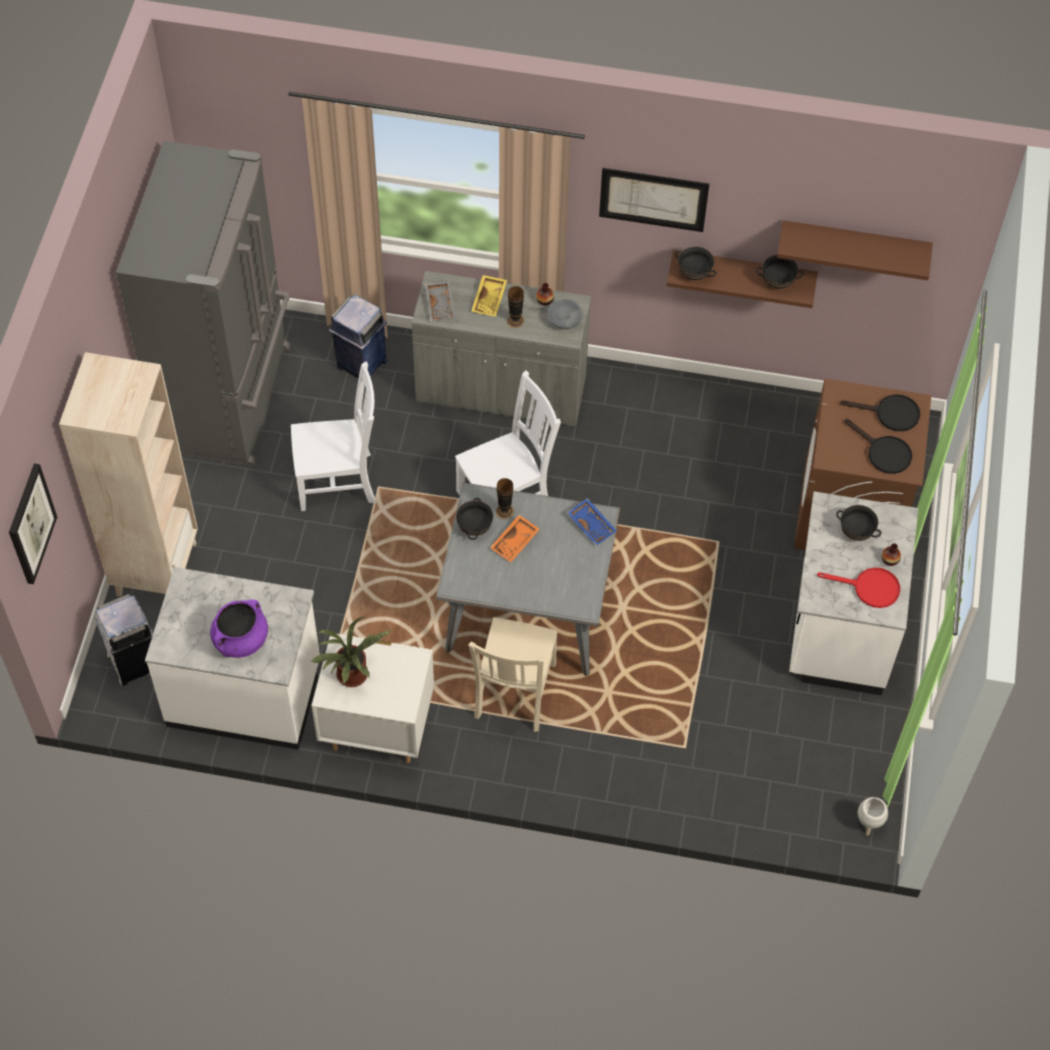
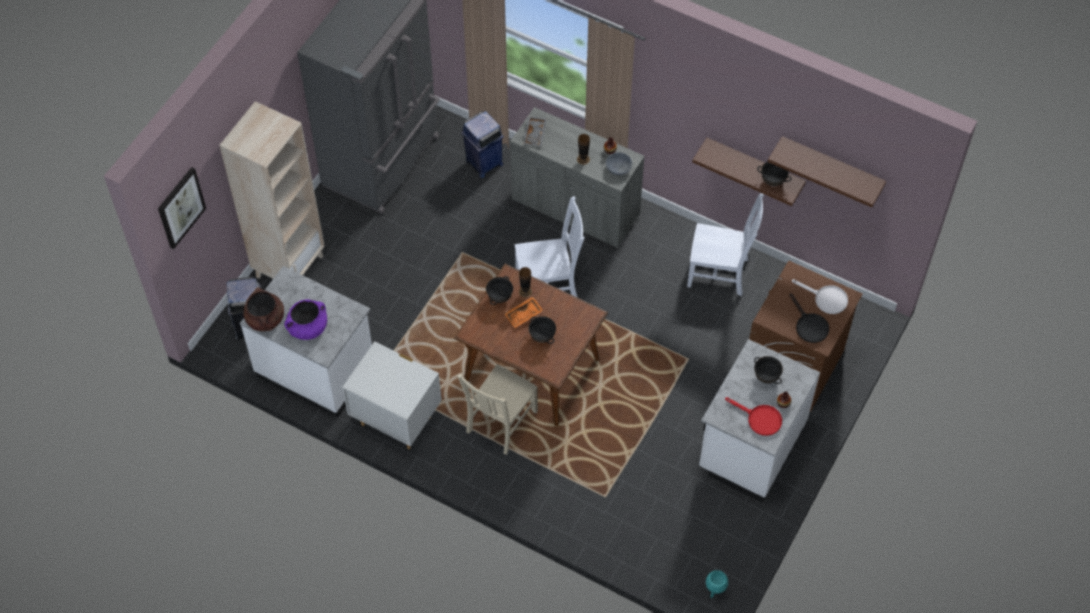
camera: 20 degrees right, 0 degrees up
white chair [291,362,376,511] -> white chair moved to [687,193,764,296]
potted plant [310,616,393,687] -> none
grey dining table [436,482,620,676] -> brown dining table [454,264,608,426]
yellow tray [471,275,507,317] -> none
blue tray [567,498,617,546] -> none
picture [599,168,709,232] -> none
black bowl [675,246,717,280] -> black bowl moved to [529,316,556,344]
black frying pan [840,394,920,431] -> white frying pan [792,279,848,314]
white planter [858,797,888,835] -> turquoise planter [706,570,728,598]
none -> brown cooking pot [243,287,284,331]

